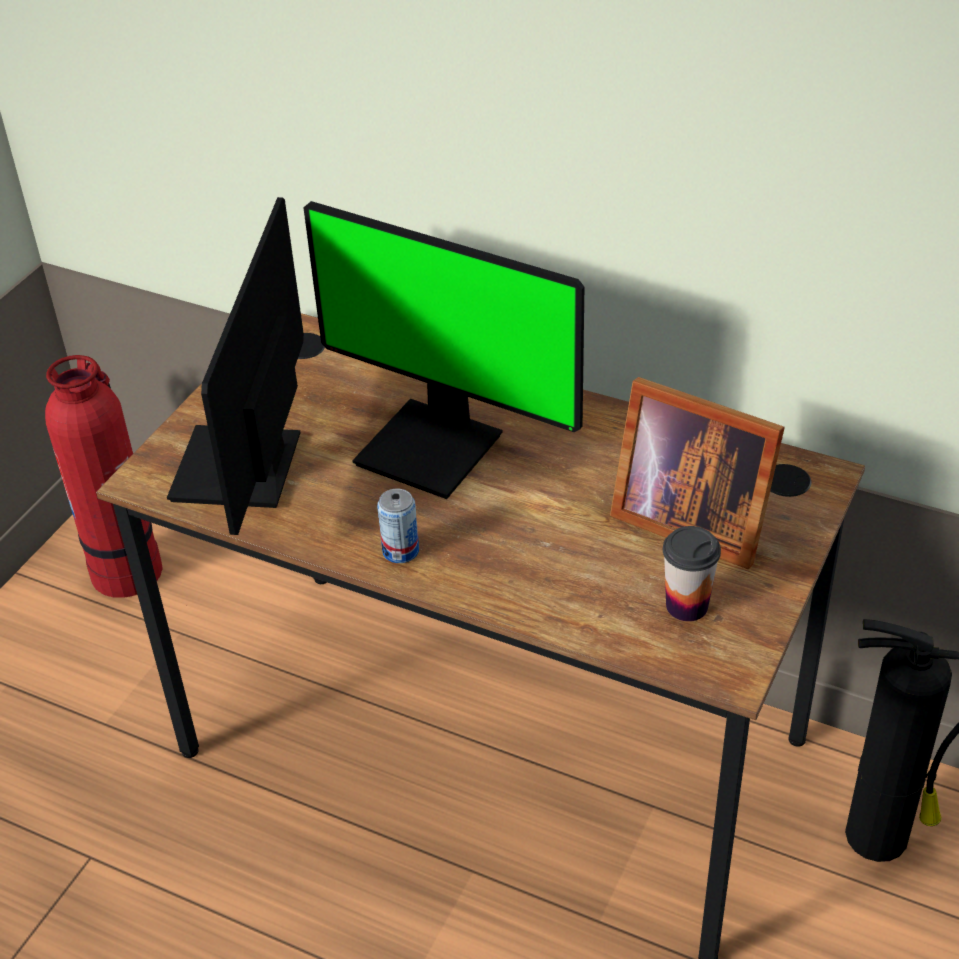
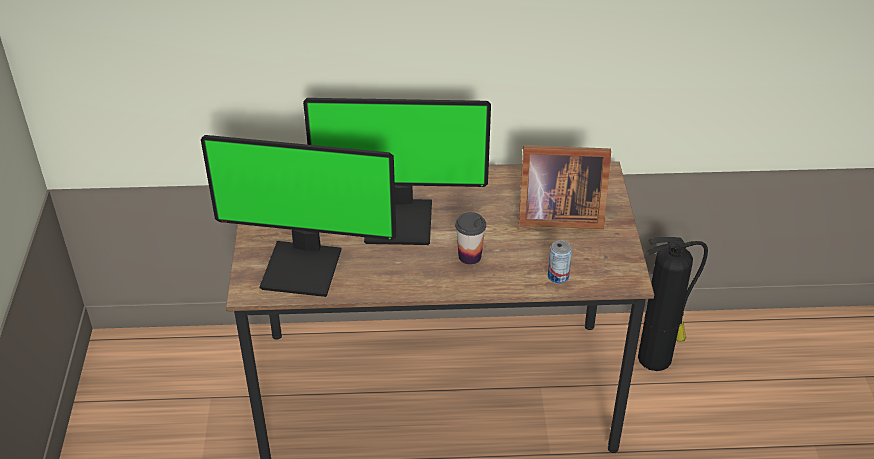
camera: 30 degrees left, 0 degrees up
fire extinguisher [45,355,163,598] -> none
monitor [167,197,304,535] -> monitor turned 60 degrees counterclockwise [201,135,396,297]
can [377,489,419,563] -> can moved to [548,240,572,284]
cup [663,526,721,621] -> cup moved to [455,212,486,265]

